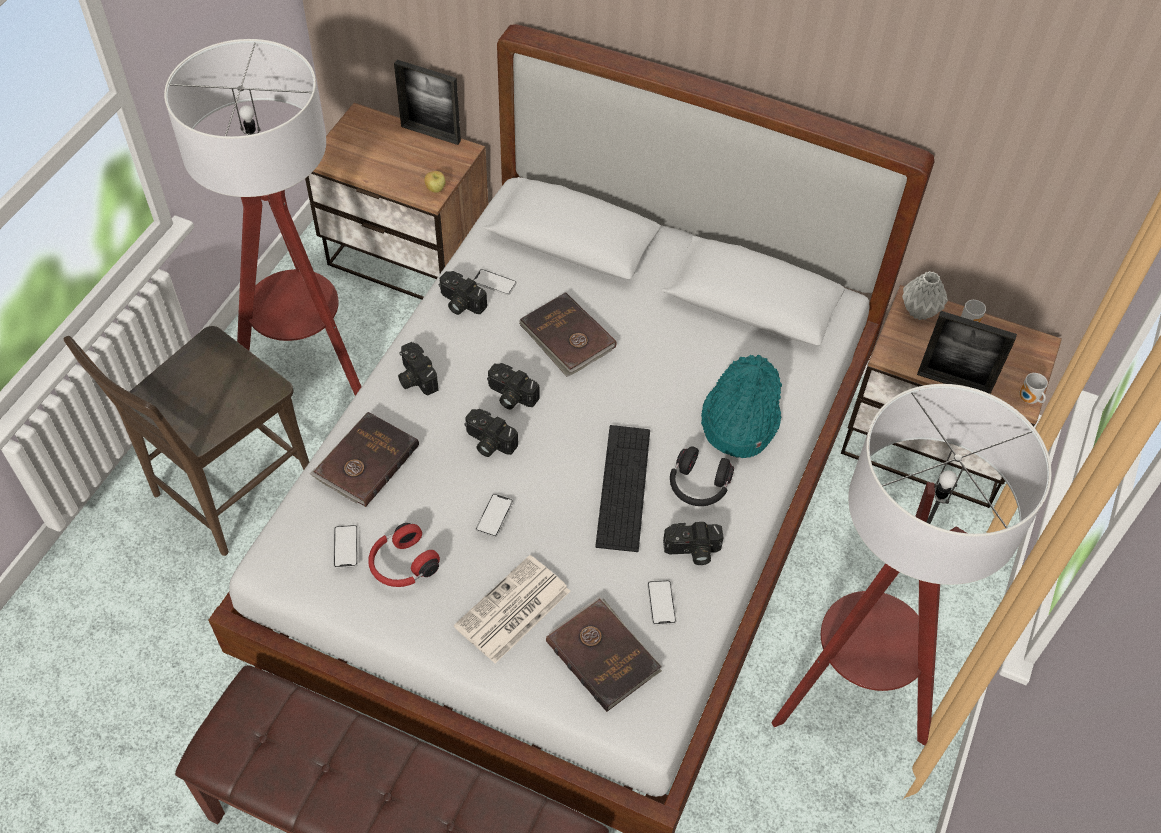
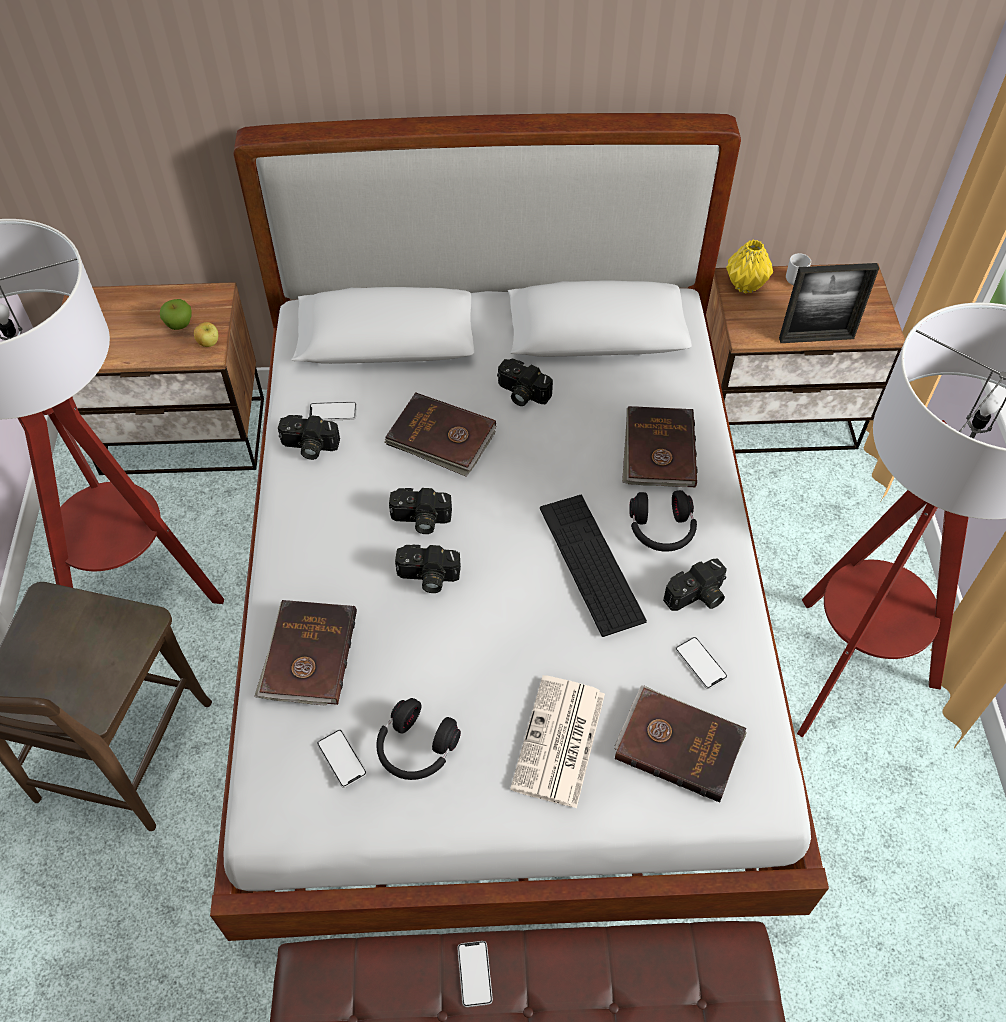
camera: 25 degrees left, 0 degrees up
red headphones [368,523,440,587] -> black headphones [376,698,461,780]
picture frame [394,60,461,145] -> none
camera [398,342,439,395] -> camera moved to [497,359,553,406]
phone [476,494,513,537] -> phone moved to [457,941,493,1007]
turquoise hat [701,355,782,458] -> brown book [622,406,697,488]
grey vase [902,271,948,320] -> yellow vase [726,240,773,294]
mug [1019,373,1048,404] -> none
none -> apple [160,299,192,330]

